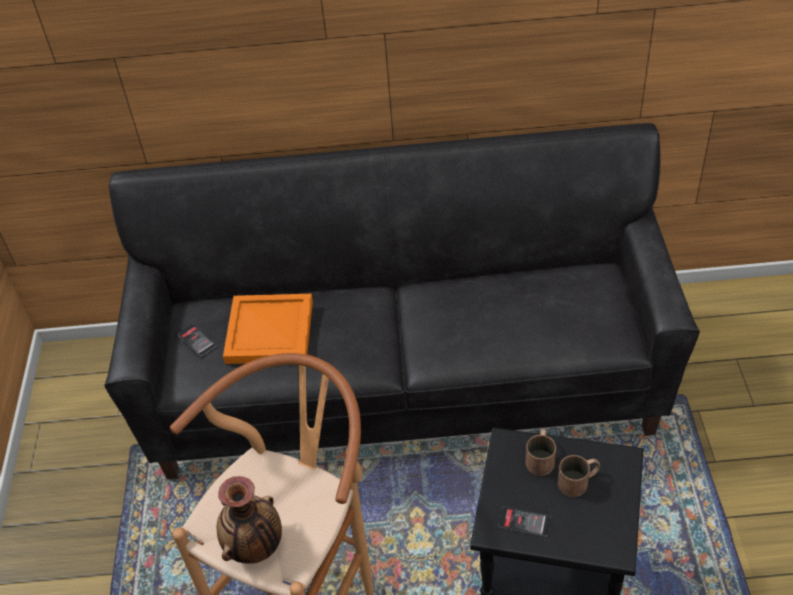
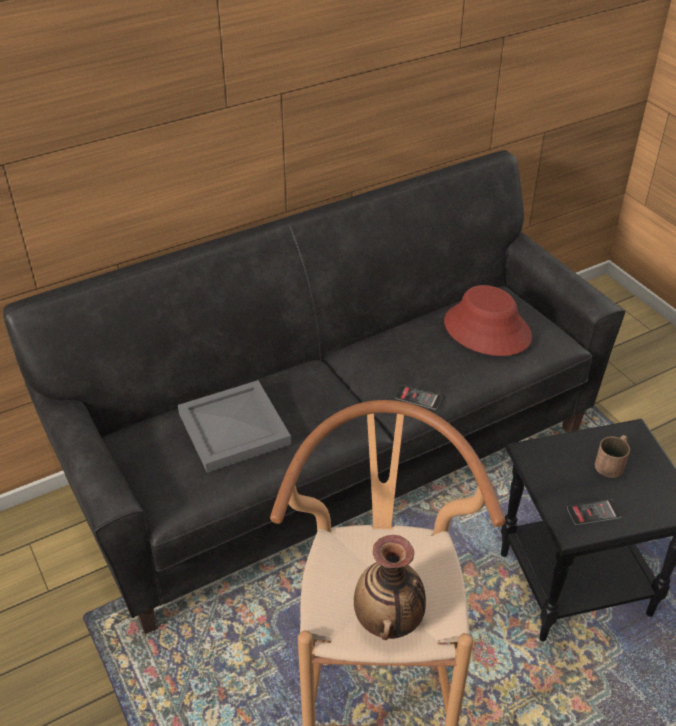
camera: 30 degrees left, 5 degrees down
phone [178,324,216,357] -> phone moved to [395,385,442,410]
orange tray [223,294,313,364] -> grey tray [178,380,291,473]
brown mug [525,429,556,476] -> none
none -> red hat [444,285,532,356]

